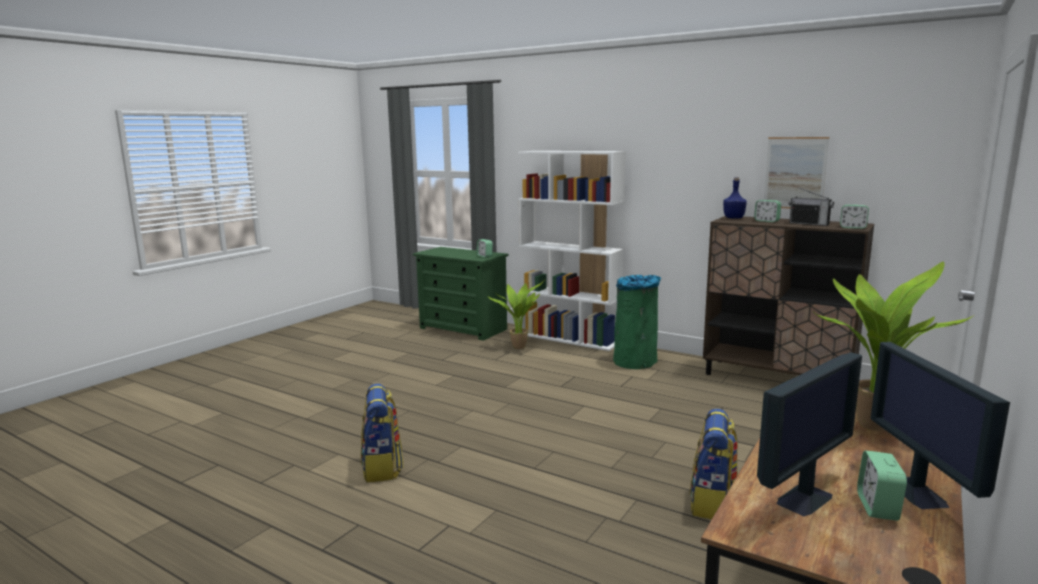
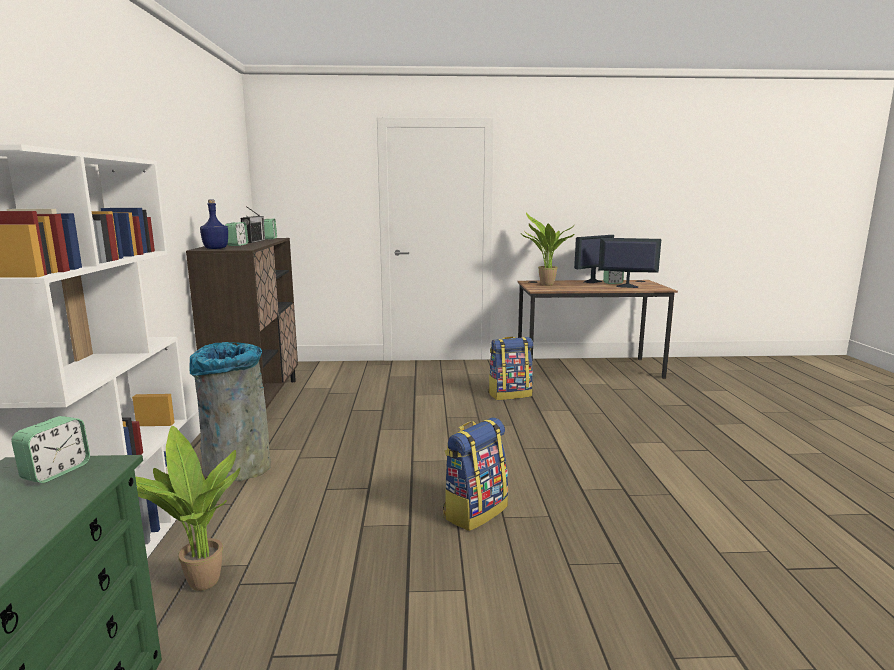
camera: 125 degrees left, 0 degrees up
backpack [361,384,403,483] -> backpack moved to [443,418,508,531]
green trash can [613,275,661,369] -> grey trash can [190,342,271,481]
picture [764,137,829,209] -> none

